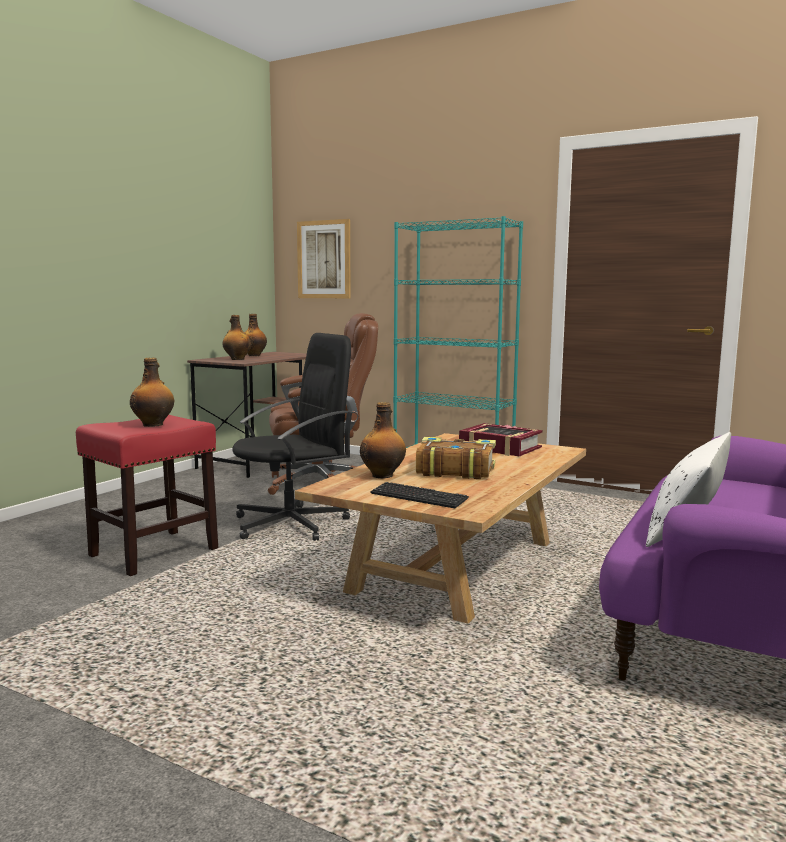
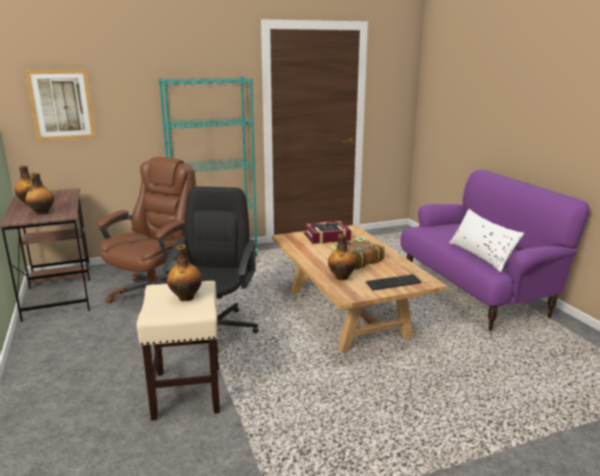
camera: 50 degrees left, 10 degrees up
red stool [76,415,218,576] -> beige stool [137,281,220,421]

